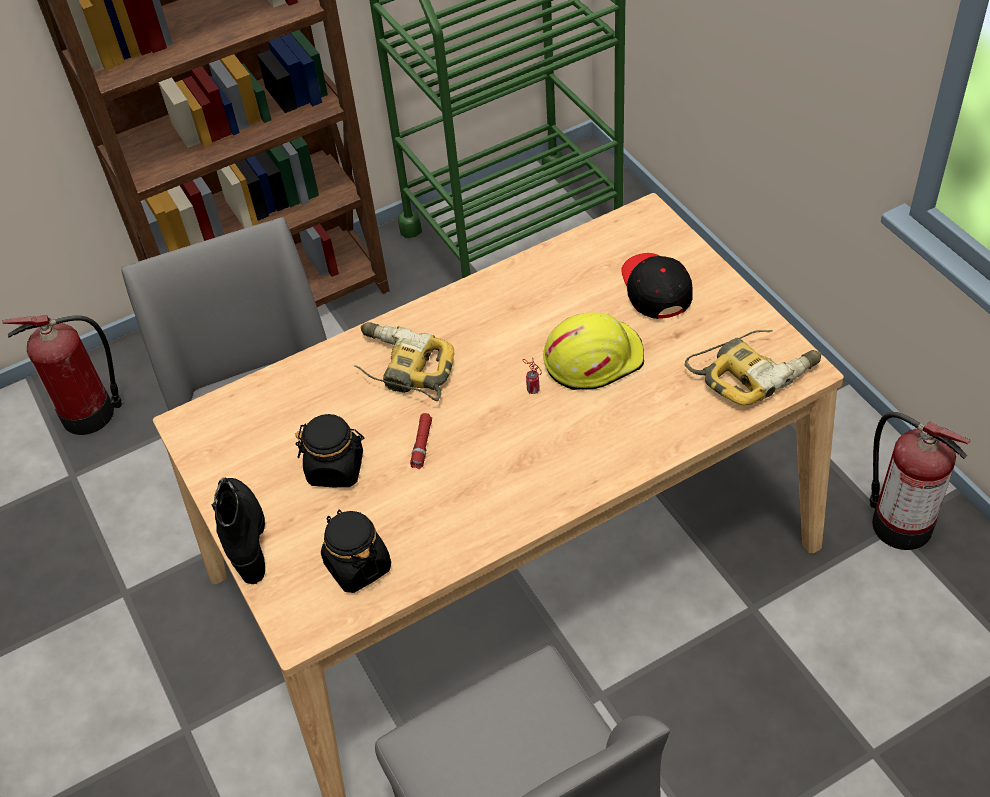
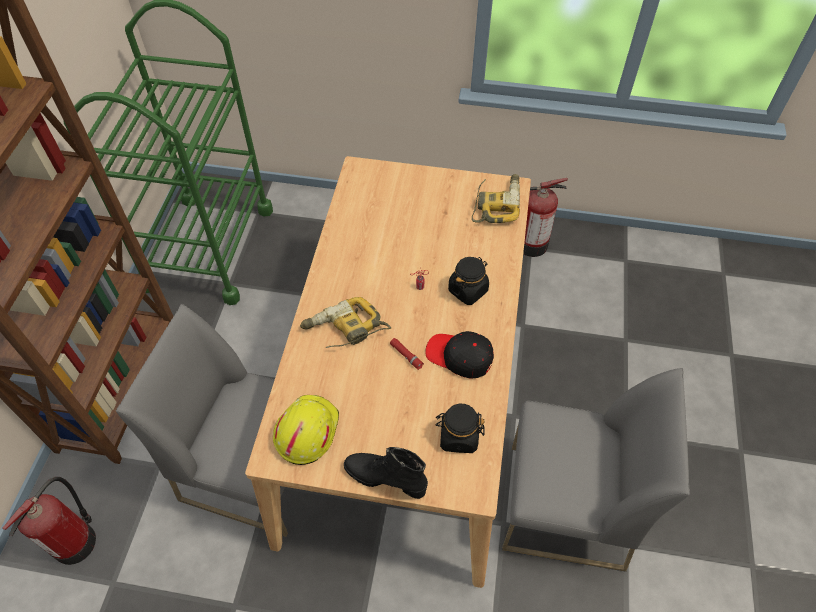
camera: 55 degrees left, 5 degrees up
black jar [295,414,364,487] -> black jar moved to [448,257,489,305]
yellow hard hat [543,312,644,390] -> yellow hard hat moved to [273,395,339,465]
black cap [621,253,693,319] -> black cap moved to [425,331,494,379]

